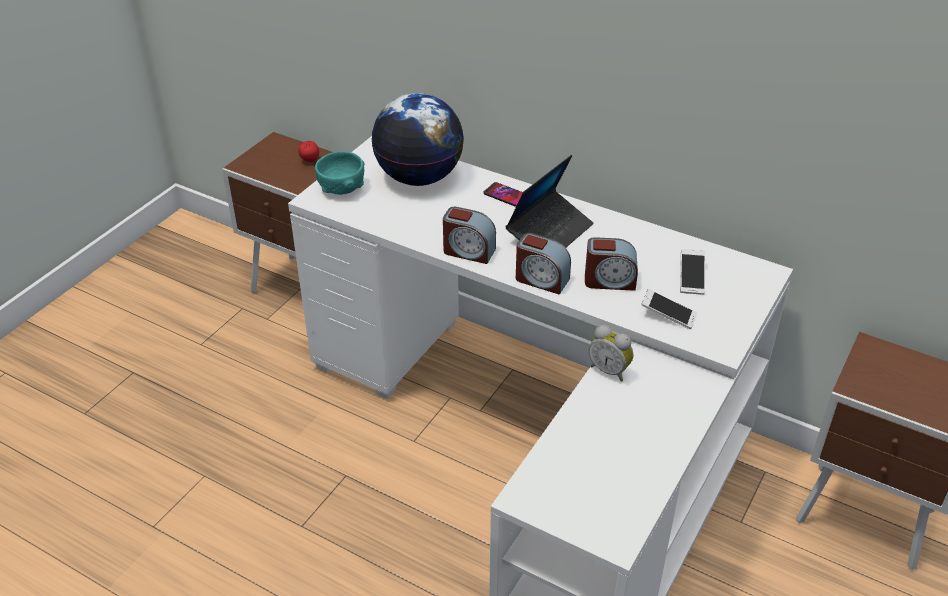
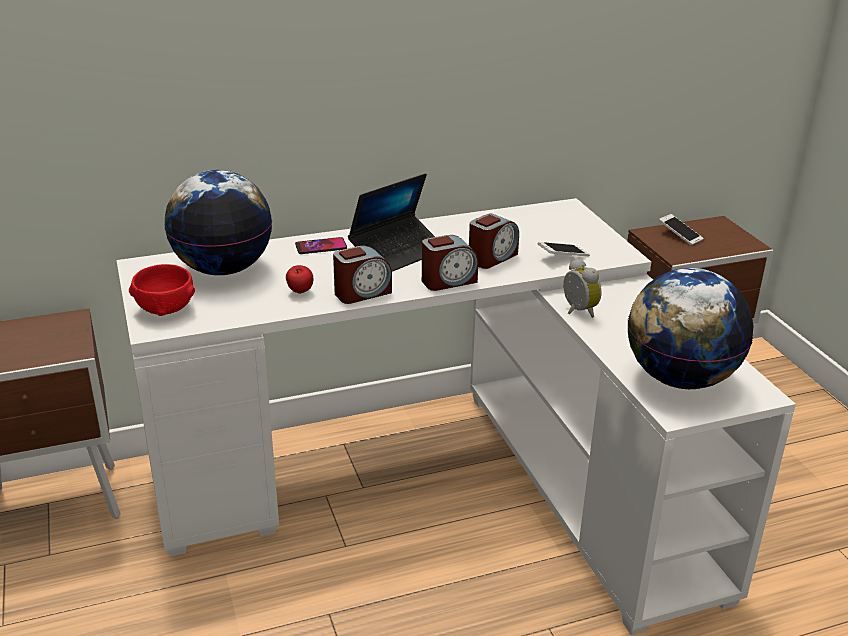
camera: 50 degrees left, 10 degrees down
apple [298,141,319,162] -> apple moved to [286,265,313,294]
turquoise bowl [315,151,364,195] -> red bowl [129,264,195,316]
laptop [505,155,593,248] -> laptop turned 60 degrees clockwise [348,173,435,272]
alarm clock [588,325,633,382] -> alarm clock turned 105 degrees counterclockwise [563,258,602,318]
phone [680,249,705,295] -> phone moved to [659,214,704,246]
none -> globe [628,268,753,389]

